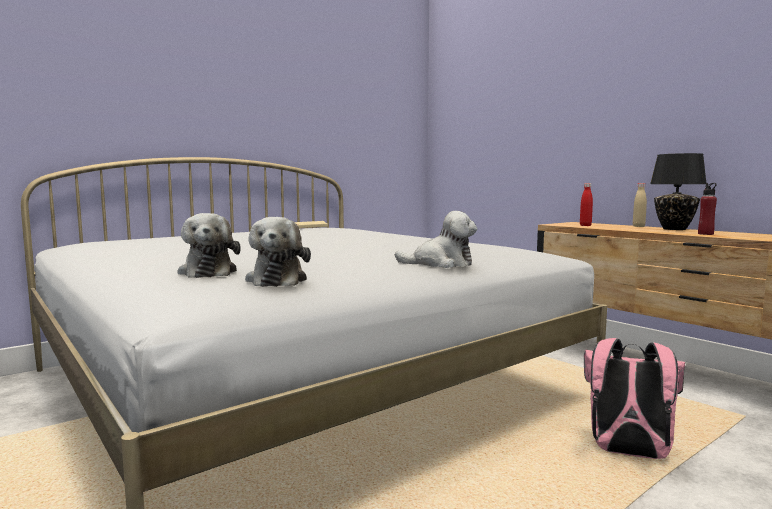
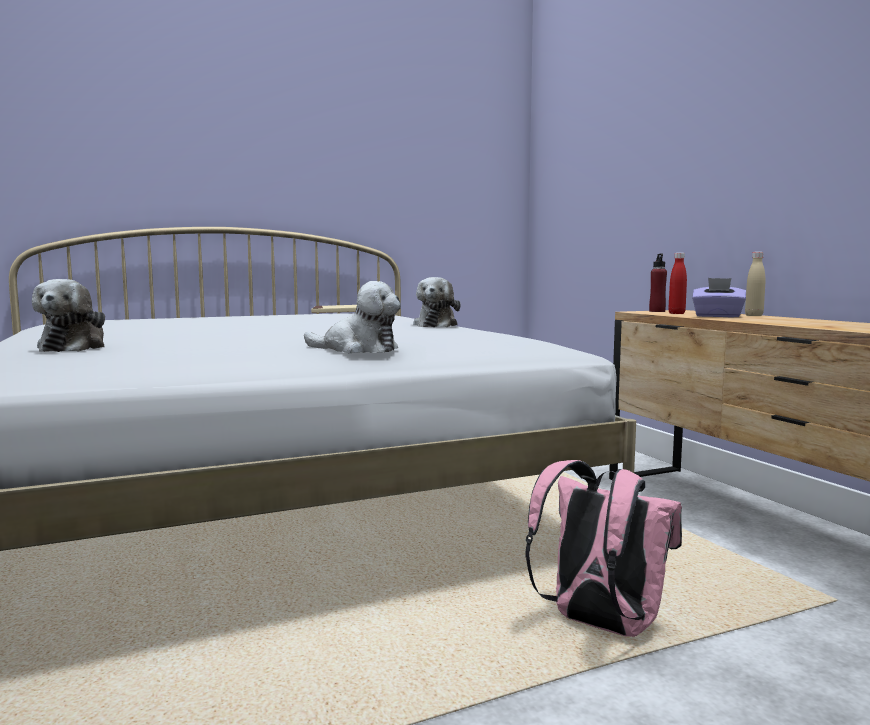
camera: 15 degrees right, 0 degrees up
plush toy [245,217,311,287] -> plush toy moved to [413,277,461,327]
black table lamp [650,153,706,230] -> none
red bottle [698,183,717,235] -> red bottle moved to [649,254,667,312]
none -> purple tissue box [692,278,746,318]

